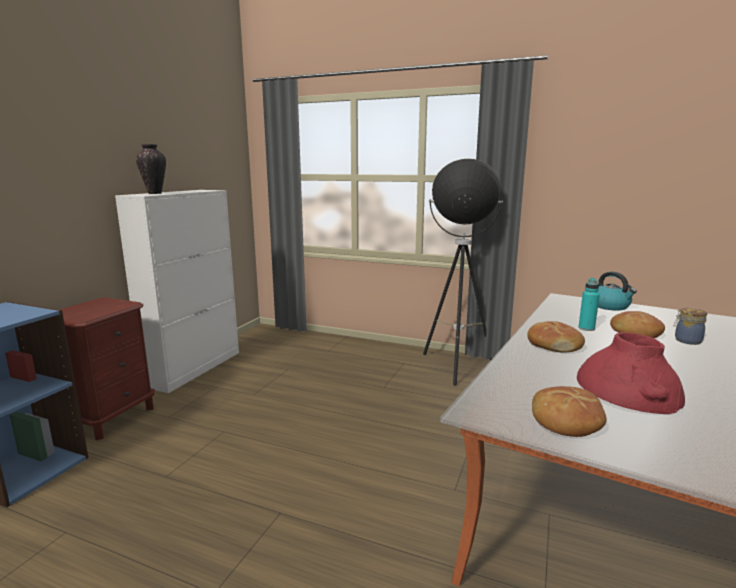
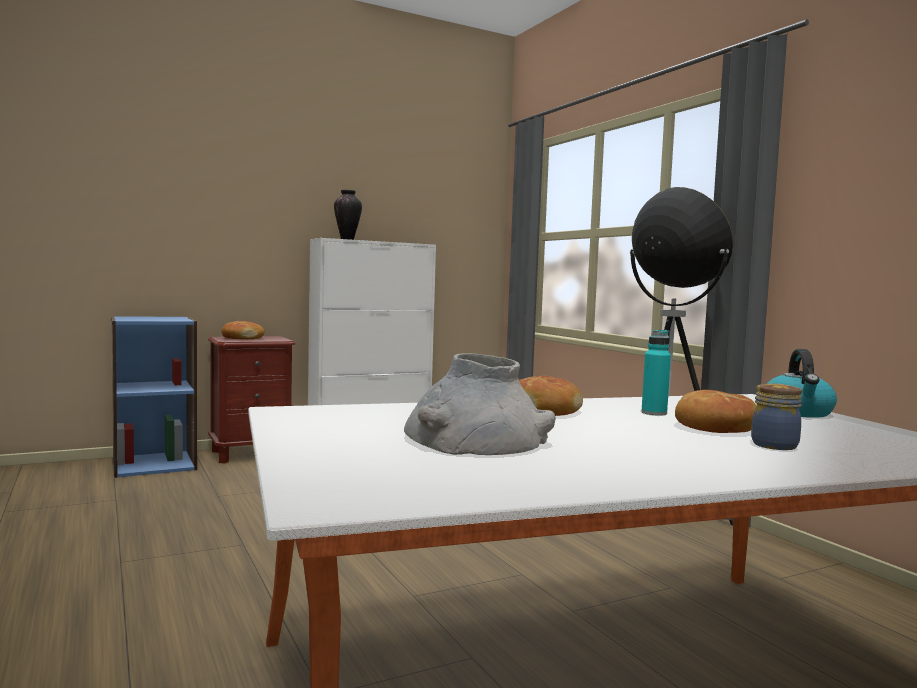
camera: 40 degrees right, 10 degrees down
bread [532,386,607,437] -> bread moved to [222,321,264,339]
red vase [577,332,685,414] -> grey vase [404,353,556,455]

